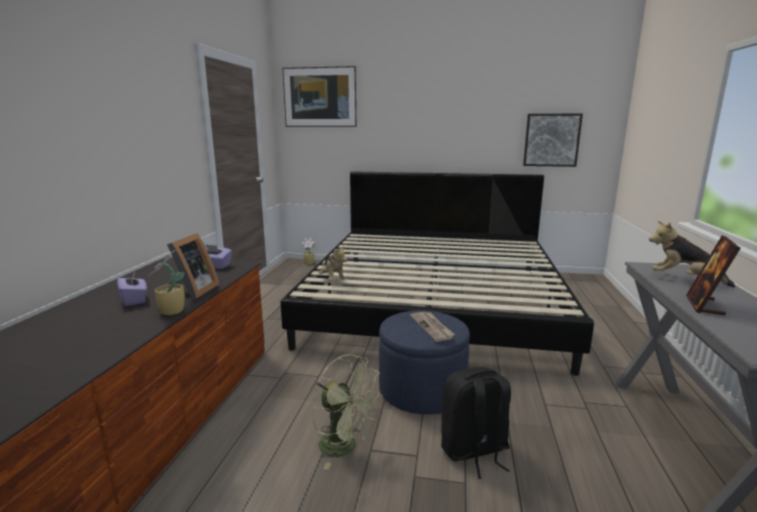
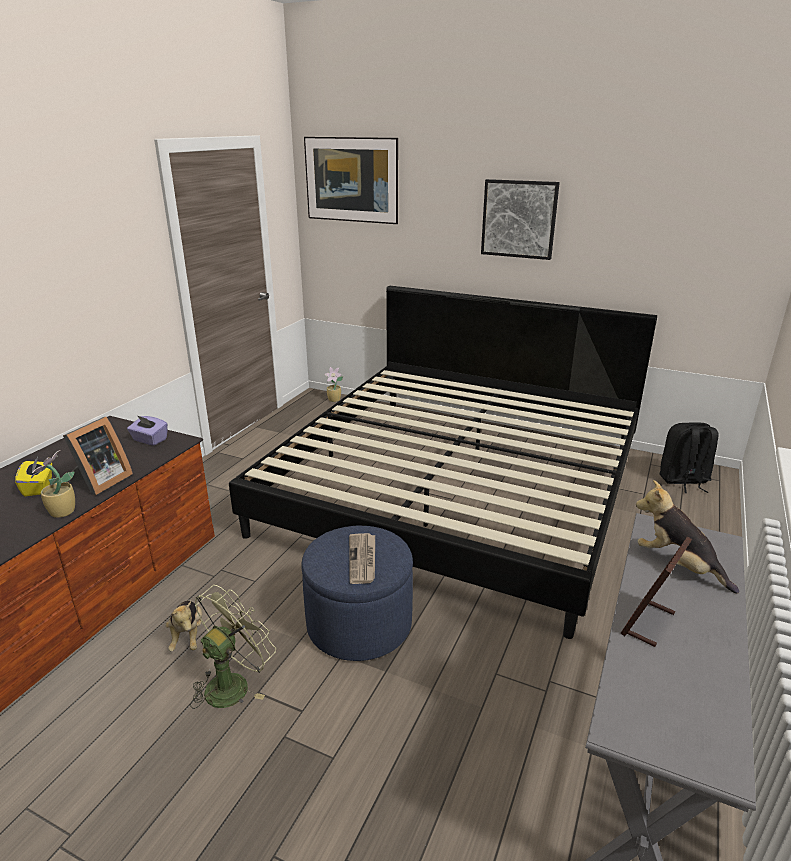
camera: 15 degrees right, 10 degrees up
purple tissue box [117,272,147,306] -> yellow tissue box [15,457,52,496]
green fan [312,354,383,470] -> green fan turned 105 degrees counterclockwise [190,585,276,709]
plush toy [319,246,347,281] -> plush toy moved to [165,601,202,652]
black backpack [441,367,511,479] -> black backpack moved to [660,423,719,493]
picture [523,114,583,167] -> picture moved to [481,179,560,260]

